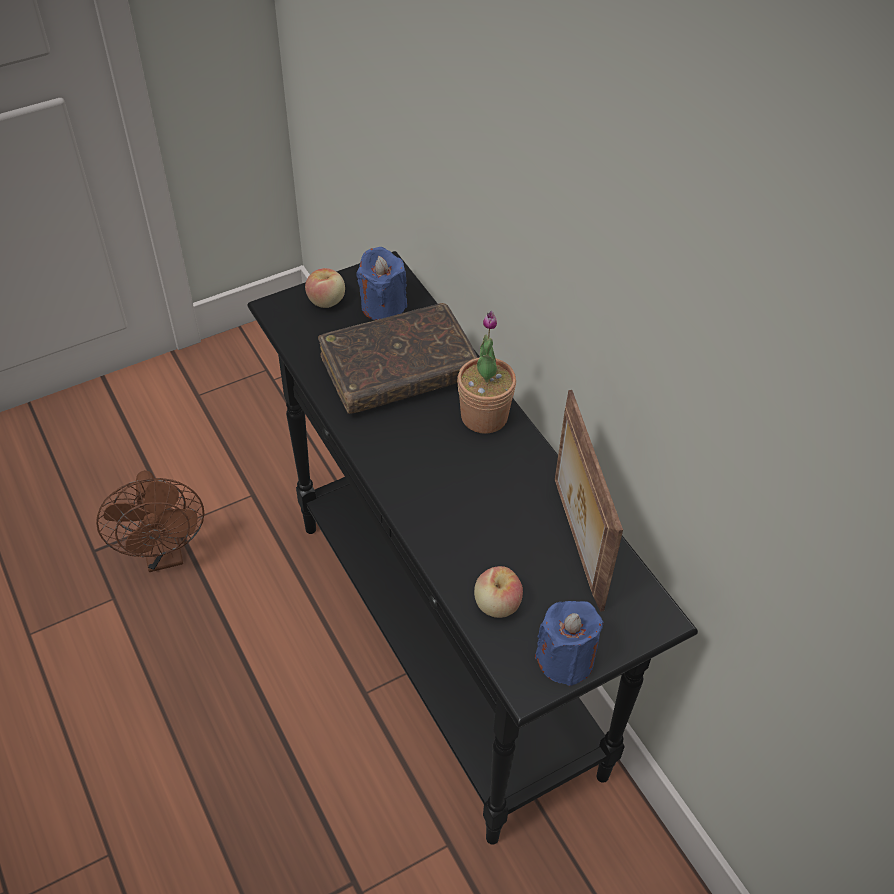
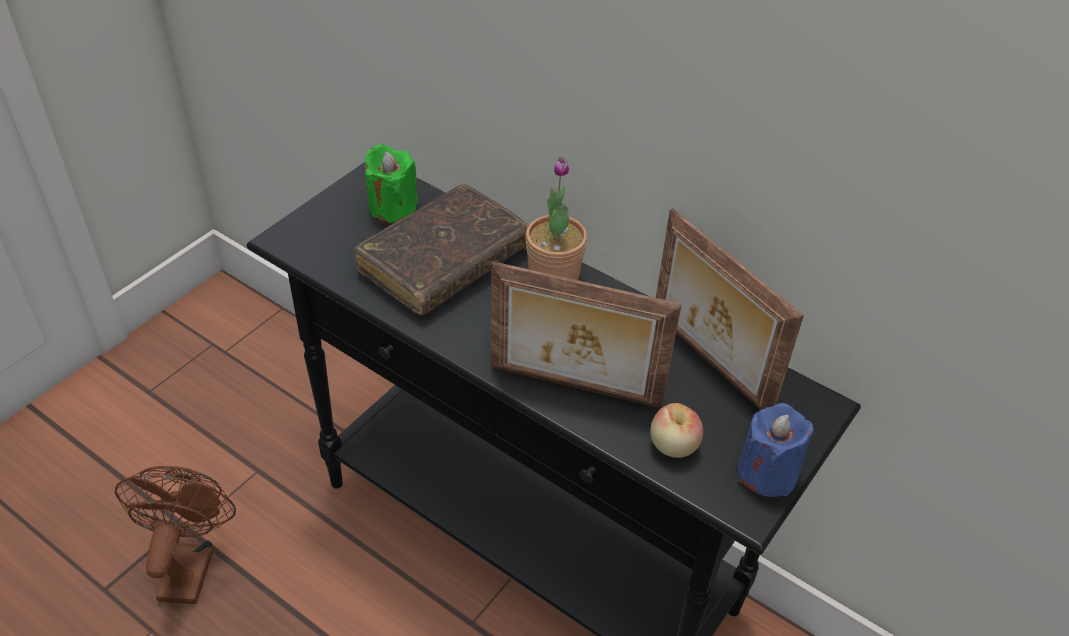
camera: 25 degrees left, 5 degrees down
brown fan [96,470,204,572] -> brown fan turned 135 degrees counterclockwise [115,466,236,604]
apple [305,268,345,308] -> none
blue candle [357,247,407,320] -> green candle [365,144,418,223]
none -> picture frame [491,261,681,409]

